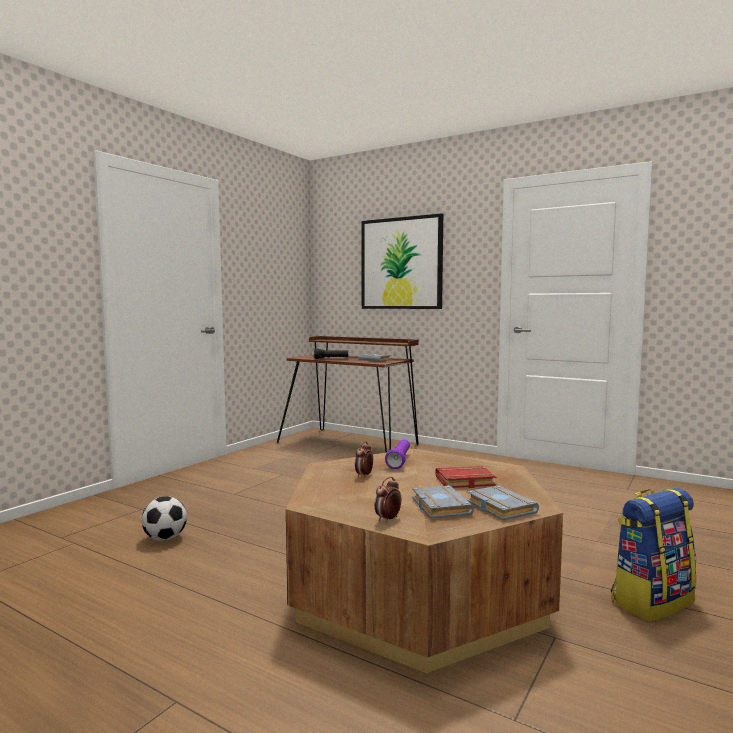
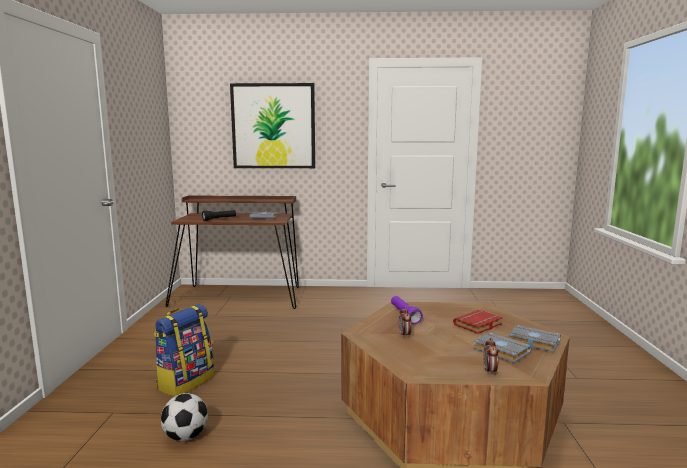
camera: 30 degrees left, 5 degrees up
backpack [611,488,696,622] -> backpack moved to [154,304,214,396]

